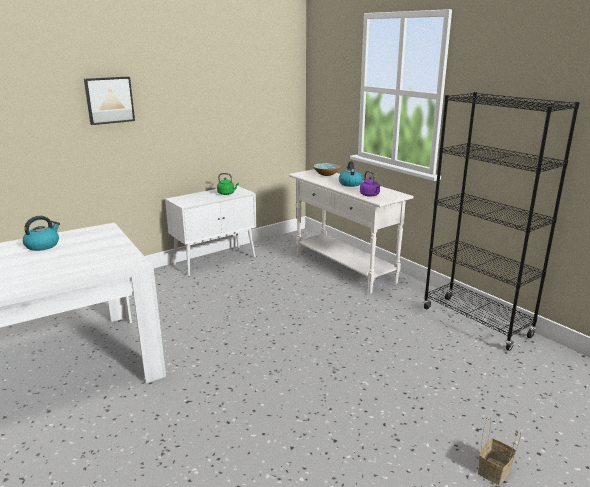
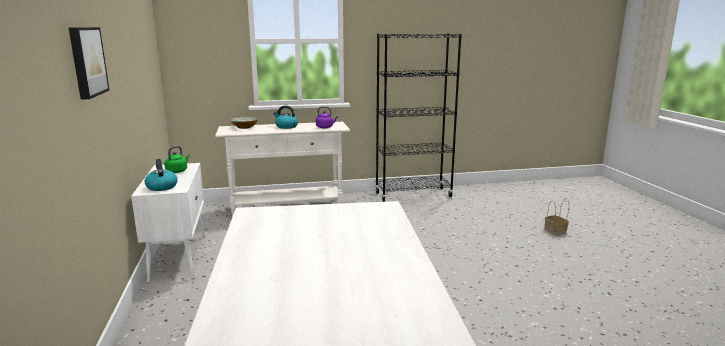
camera: 65 degrees left, 5 degrees down
kettle [23,216,60,251] -> kettle moved to [145,159,177,191]

